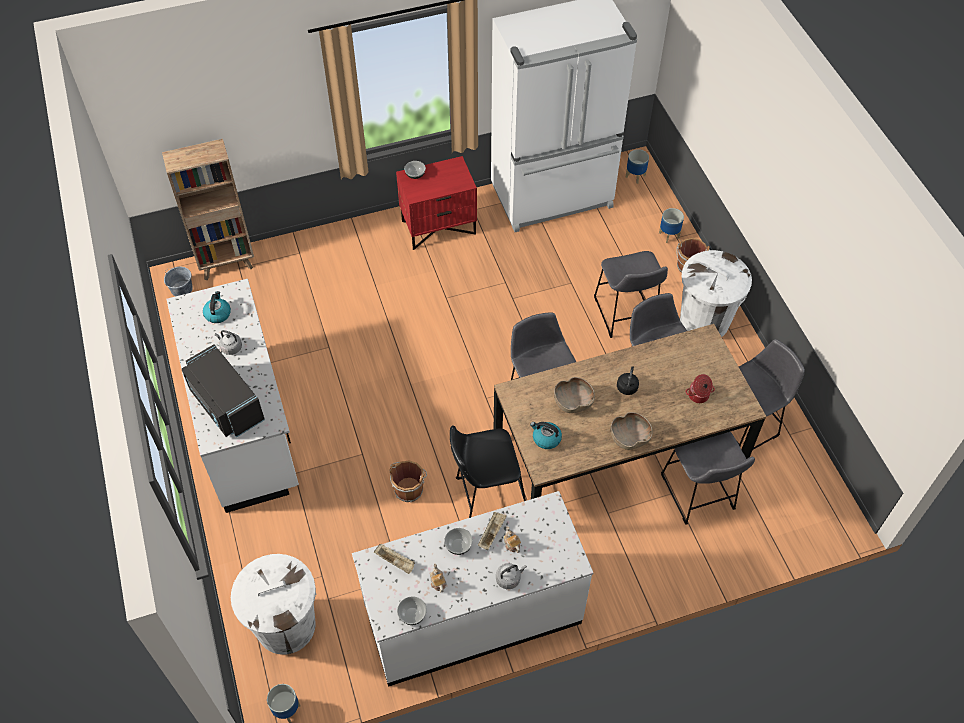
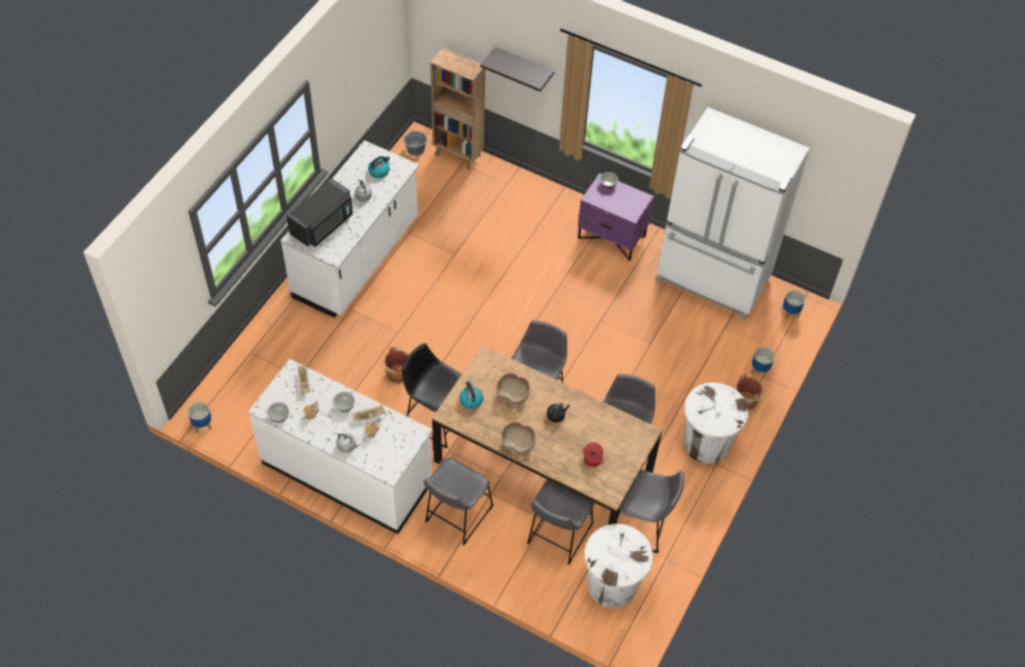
camera: 45 degrees right, 0 degrees up
black microwave [182,344,265,438] -> black microwave turned 150 degrees counterclockwise [287,178,353,247]
white trash can [231,554,316,655] -> white trash can moved to [585,524,653,608]
red nightstand [396,156,477,250] -> purple nightstand [578,173,654,261]
grey stool [594,251,668,338] -> grey stool moved to [424,458,494,545]
none -> shelf [480,47,554,92]

